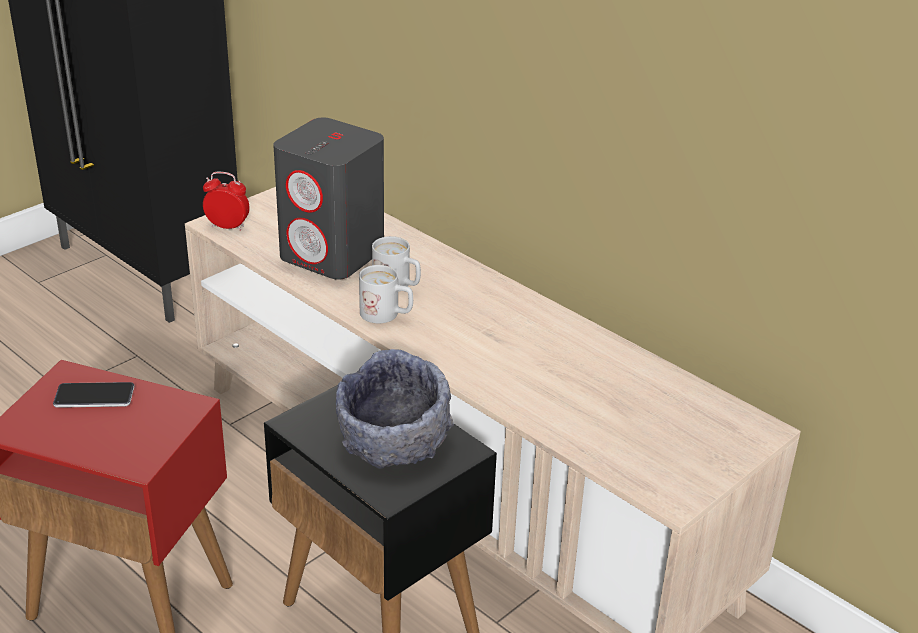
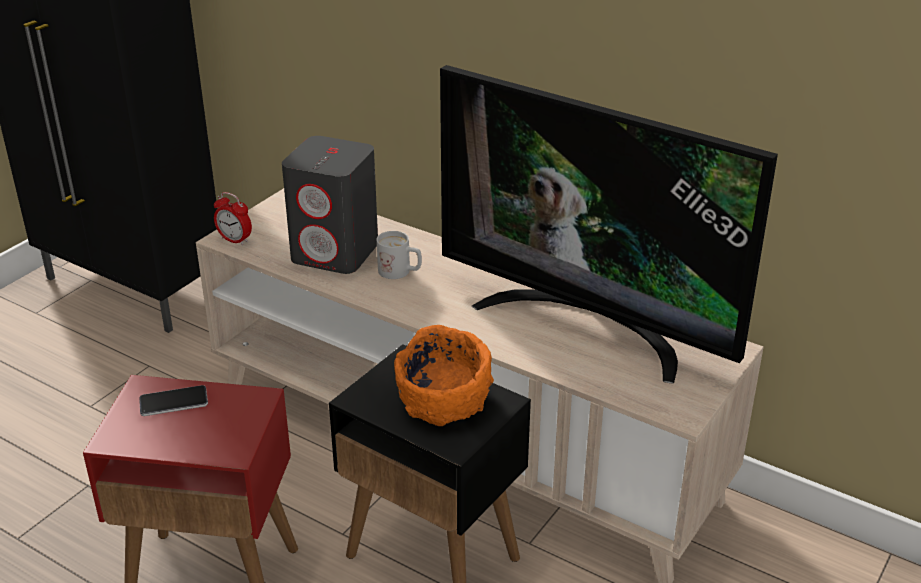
camera: 10 degrees left, 0 degrees up
alarm clock [203,172,250,231] -> alarm clock turned 150 degrees counterclockwise [214,192,252,246]
grey bowl [336,349,454,469] -> orange bowl [394,325,494,426]
white mug [359,265,413,323] -> none
none -> television [440,65,778,383]

